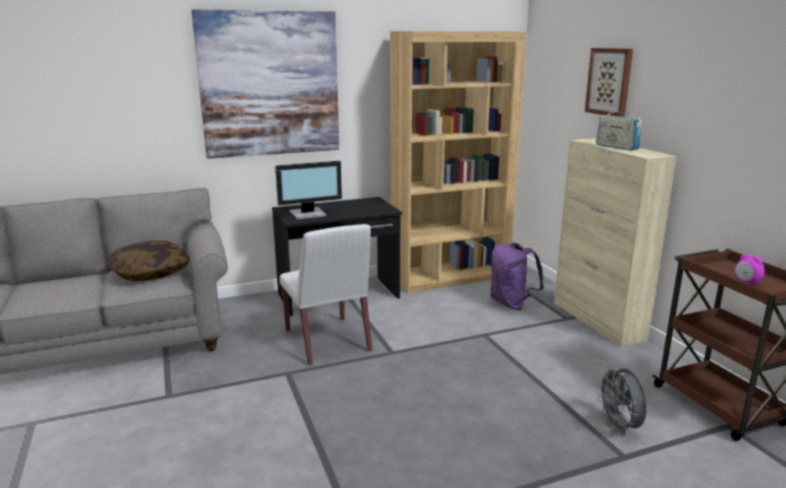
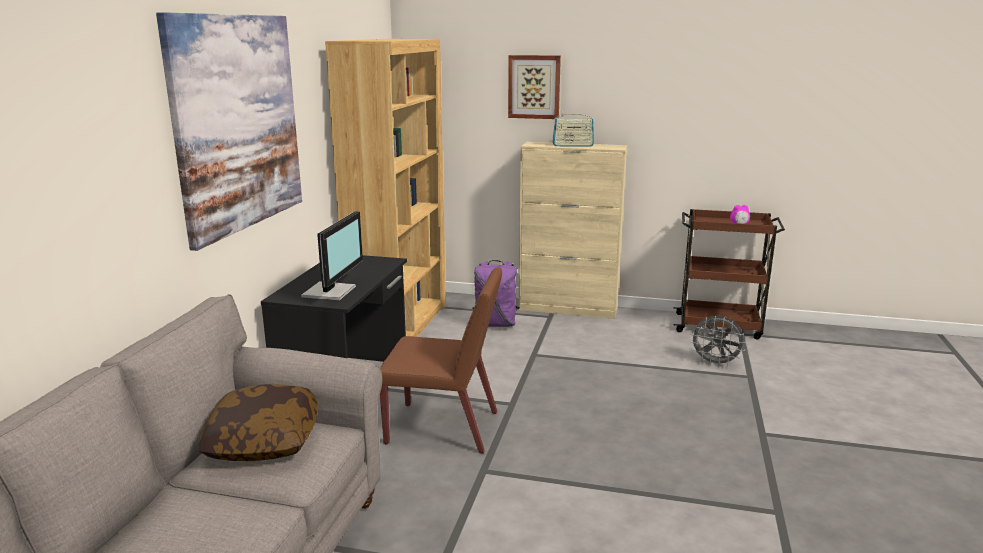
camera: 55 degrees left, 0 degrees up
white chair [280,224,372,366] -> brown chair [380,267,502,454]

